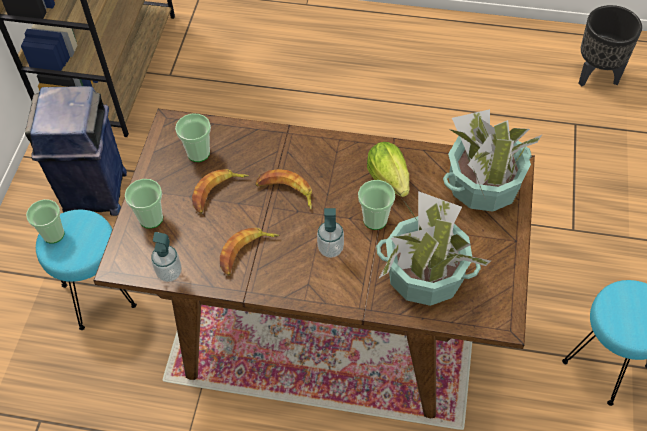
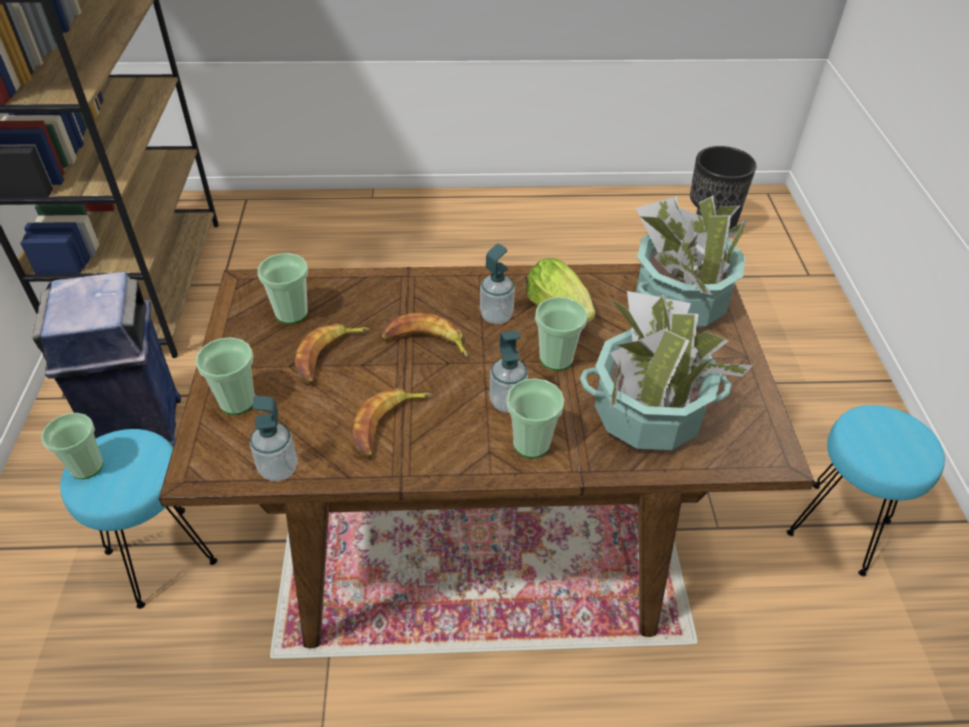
camera: 15 degrees left, 10 degrees down
none -> soap dispenser [480,244,515,324]
none -> cup [507,378,564,458]

